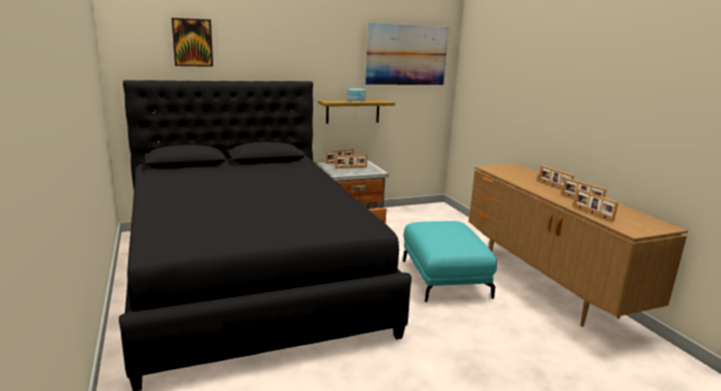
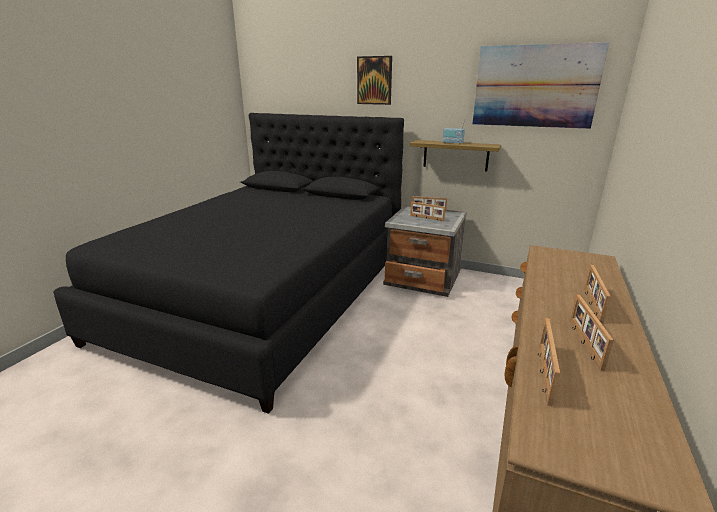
camera: 45 degrees right, 5 degrees up
picture [171,18,213,67] -> picture moved to [357,56,392,105]
turquoise ottoman [403,221,497,302] -> none

